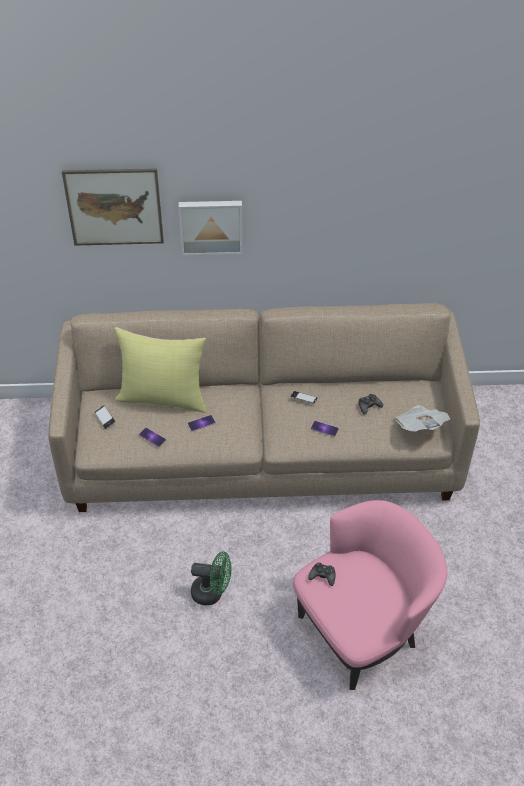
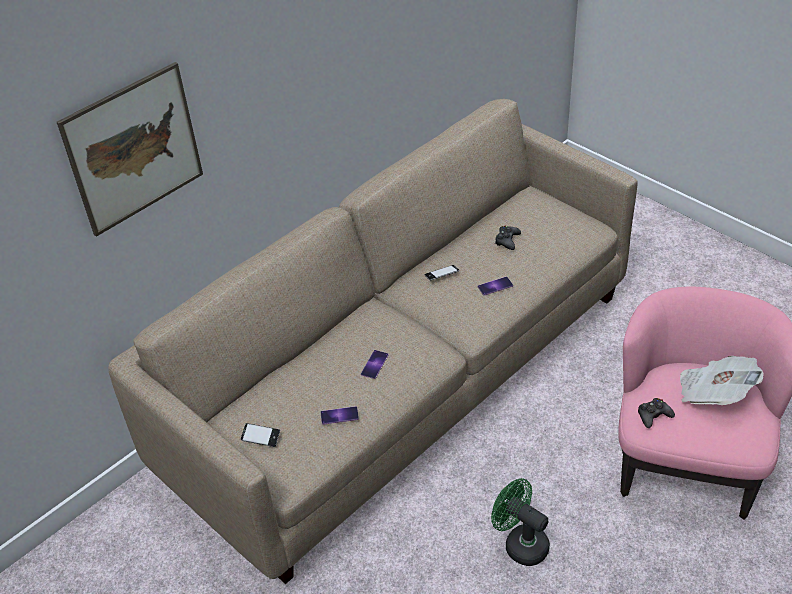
camera: 40 degrees left, 5 degrees down
yellow pillow [114,327,207,413] -> none
picture [178,201,243,255] -> none
green fan [191,551,231,605] -> green fan turned 105 degrees counterclockwise [491,478,550,566]
newspaper [394,405,450,431] -> newspaper moved to [680,356,764,405]

